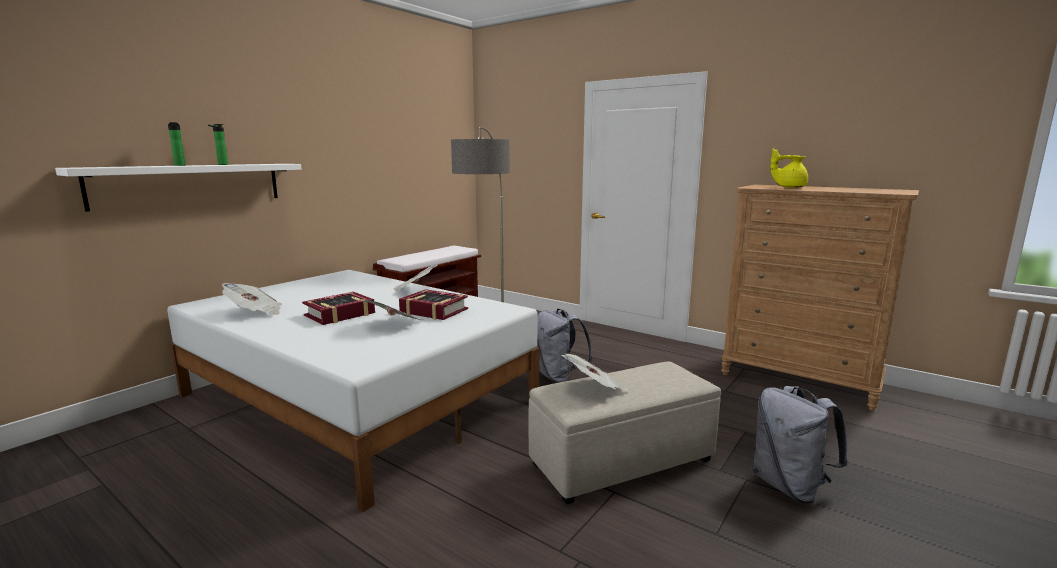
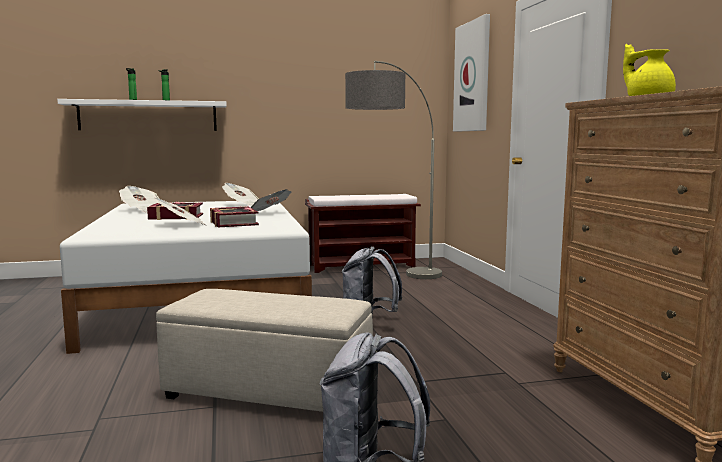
camera: 40 degrees right, 5 degrees down
newspaper [562,354,630,391] -> newspaper moved to [222,183,259,206]
none -> picture [453,14,490,132]

